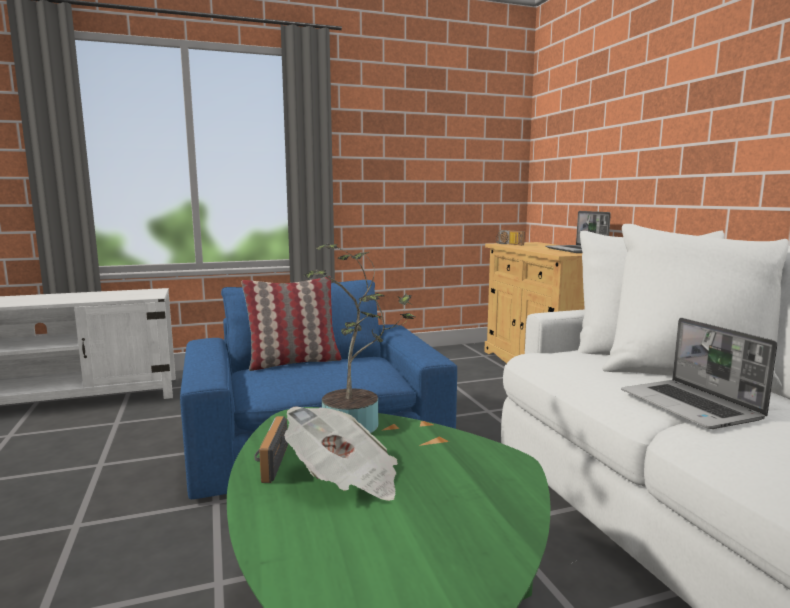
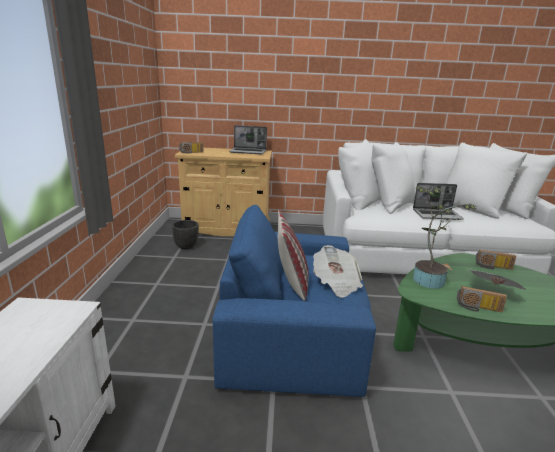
camera: 70 degrees left, 10 degrees up
none -> black planter [172,220,199,249]
none -> newspaper [313,245,363,298]
none -> radio [476,250,516,270]

